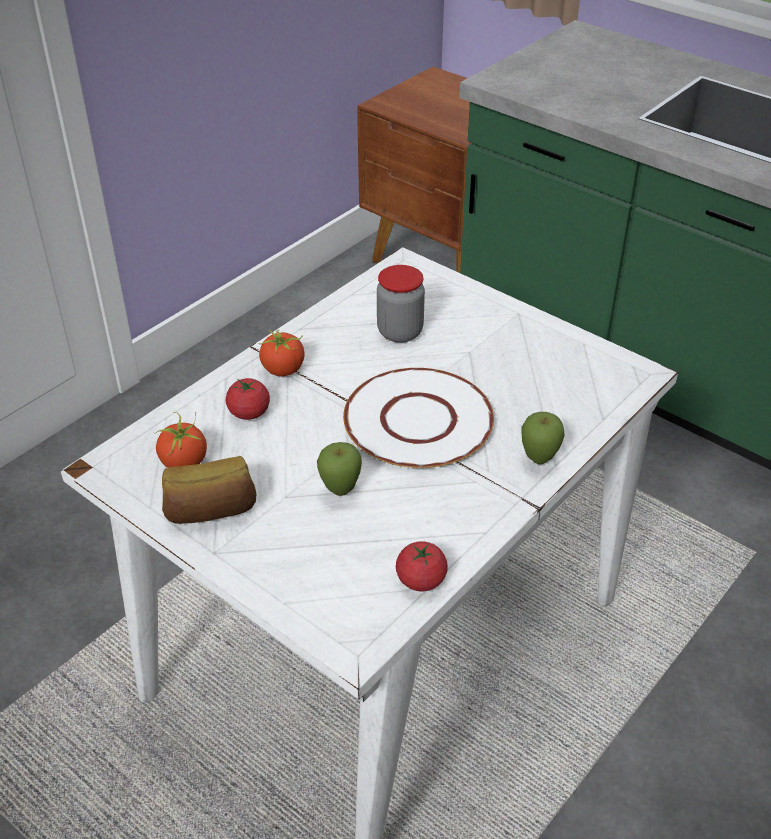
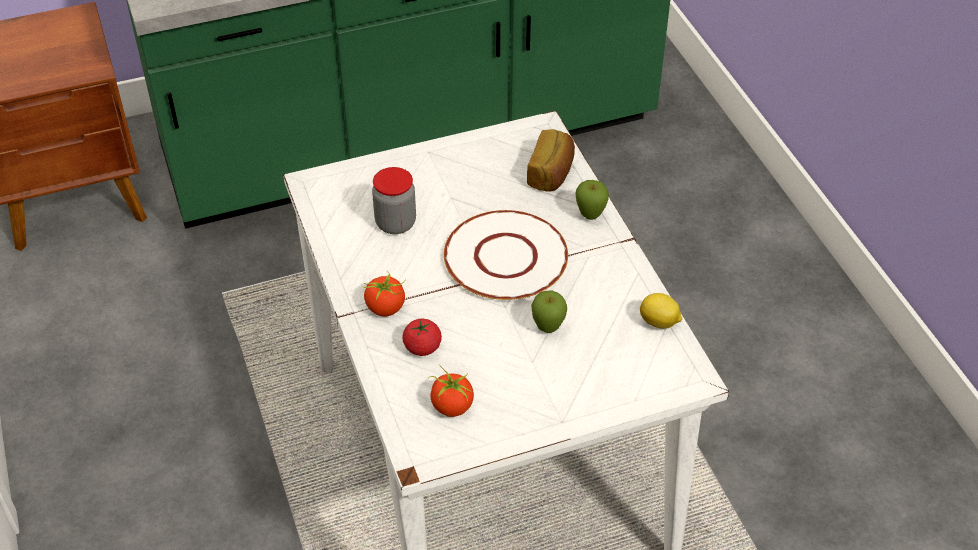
camera: 60 degrees left, 5 degrees up
bread [162,456,256,524] -> bread moved to [527,129,575,192]
tomato [396,541,448,592] -> lemon [640,293,682,329]

